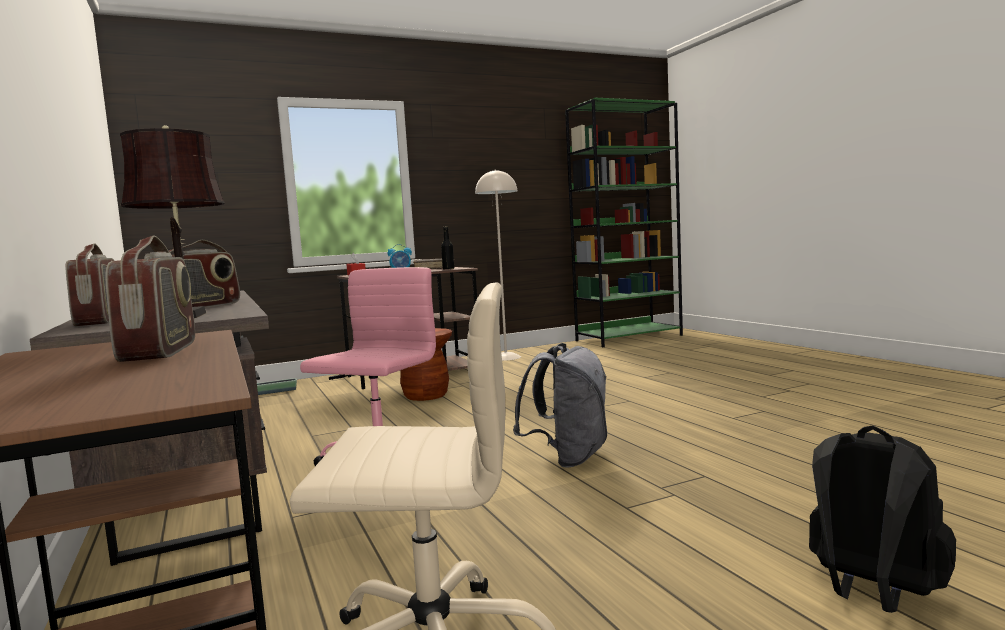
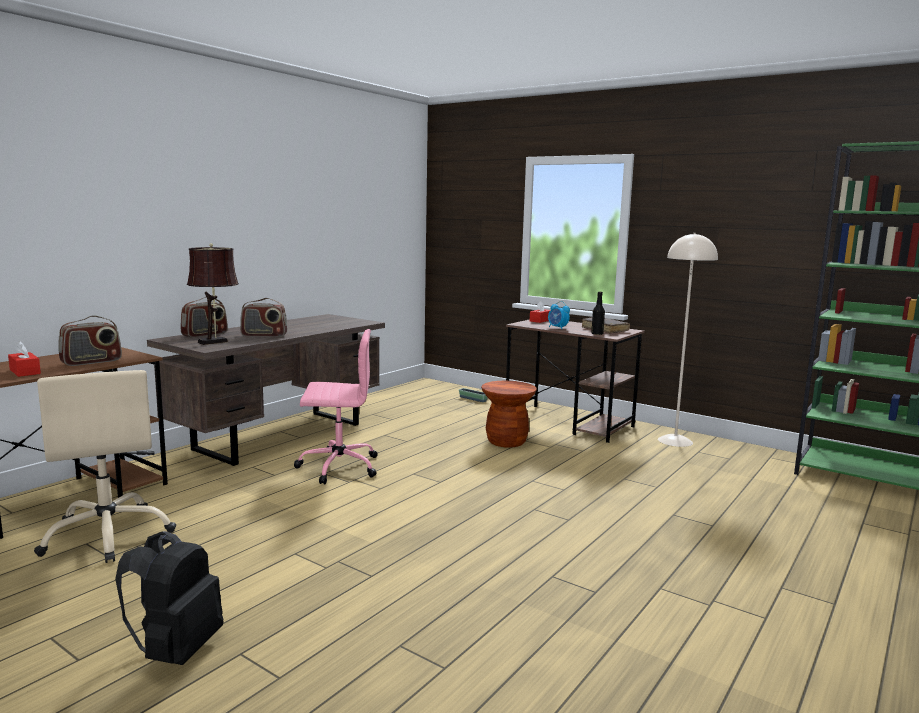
camera: 60 degrees right, 5 degrees up
grey backpack [513,343,607,467] -> none
none -> red tissue box [8,341,41,377]

